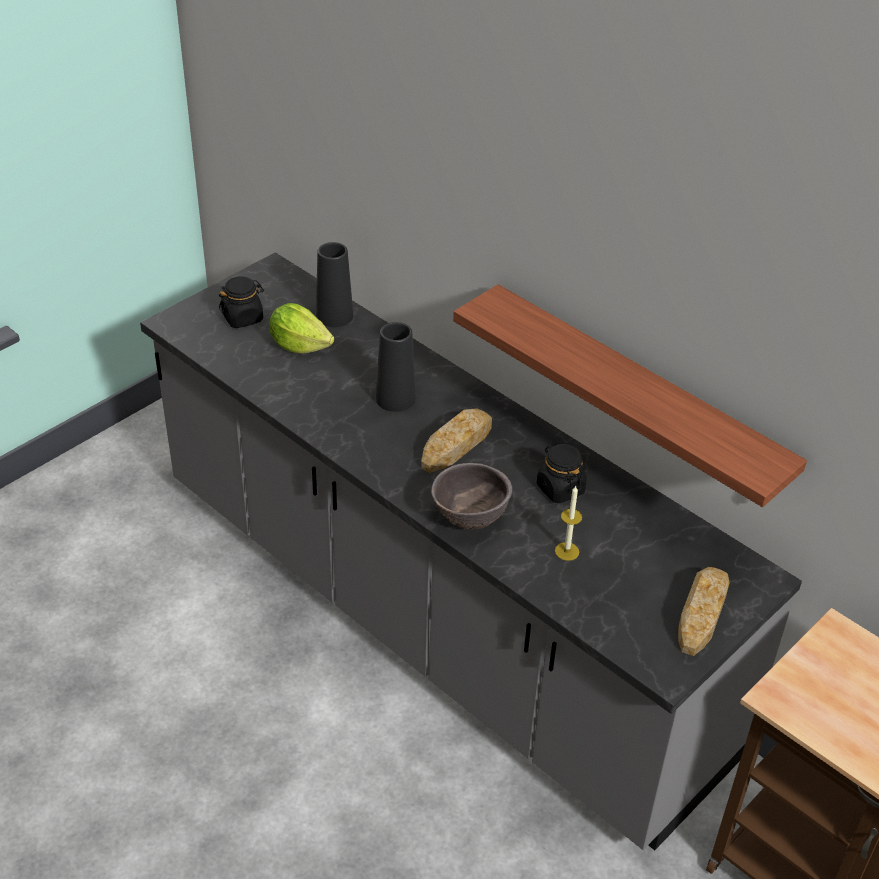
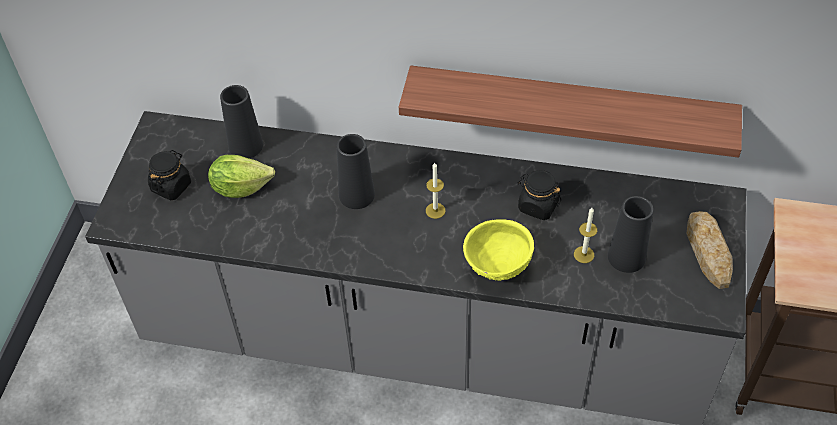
camera: 30 degrees left, 10 degrees up
bread [421,408,492,473] -> candle [426,163,446,219]
brown bowl [431,463,512,530] -> yellow bowl [463,219,534,281]
none -> black vase [608,196,653,273]

